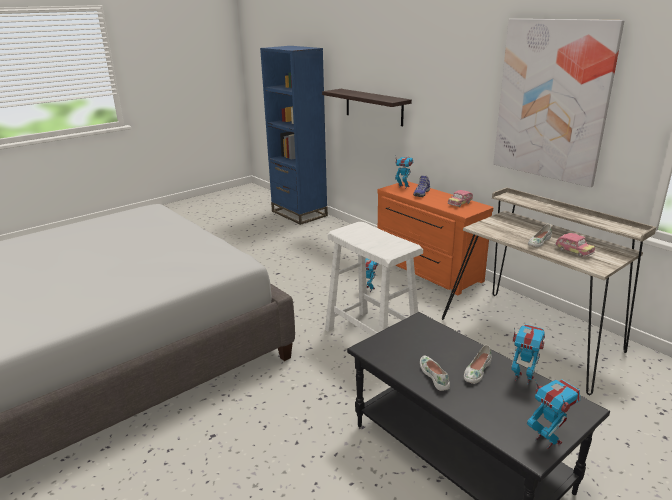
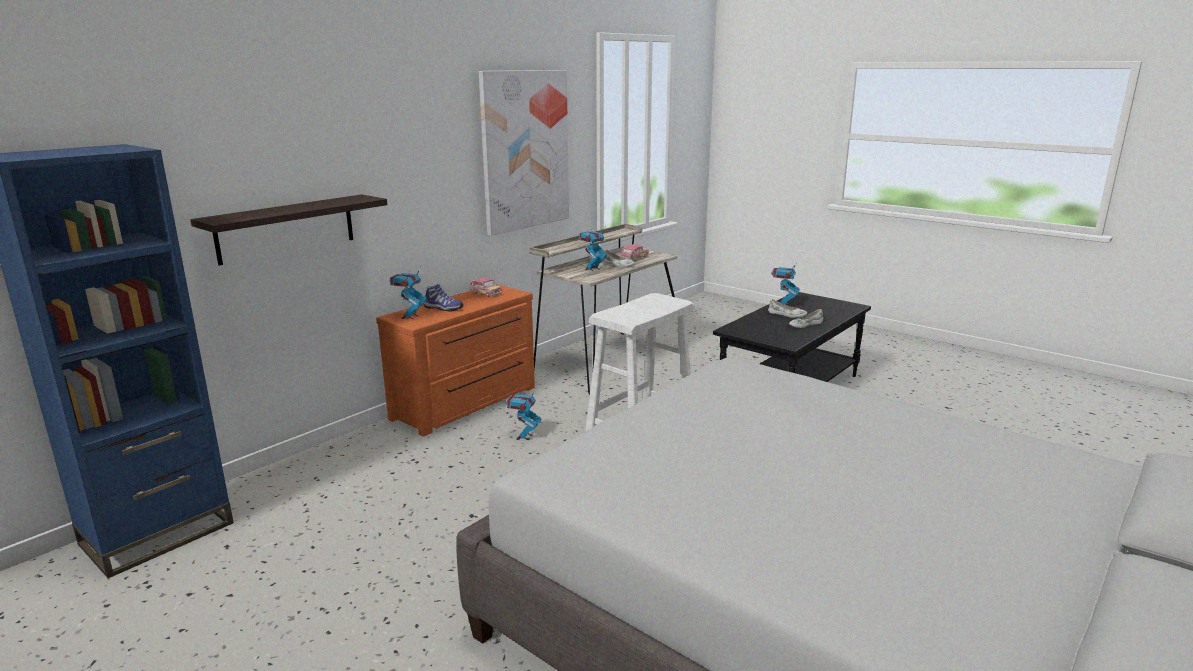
camera: 100 degrees left, 5 degrees down
toy robot [527,379,580,449] -> toy robot moved to [579,226,607,271]

